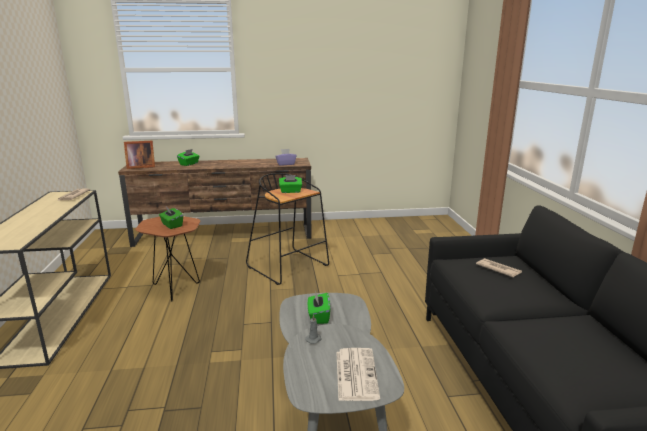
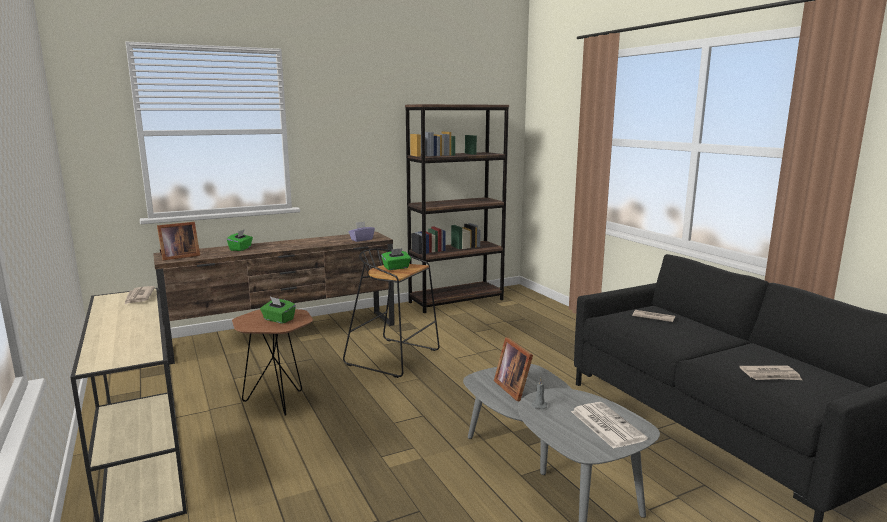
camera: 20 degrees left, 5 degrees down
green tissue box [308,290,330,324] -> picture frame [494,337,533,401]
none -> brown bookcase [405,104,509,313]
none -> newspaper [739,365,802,380]

